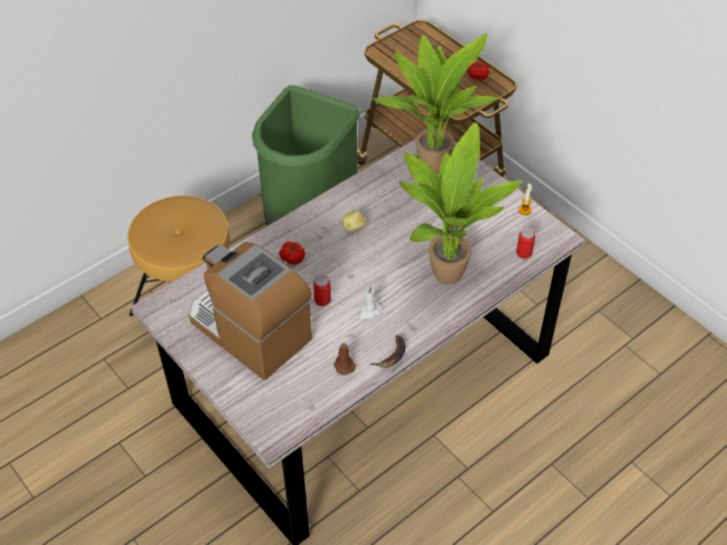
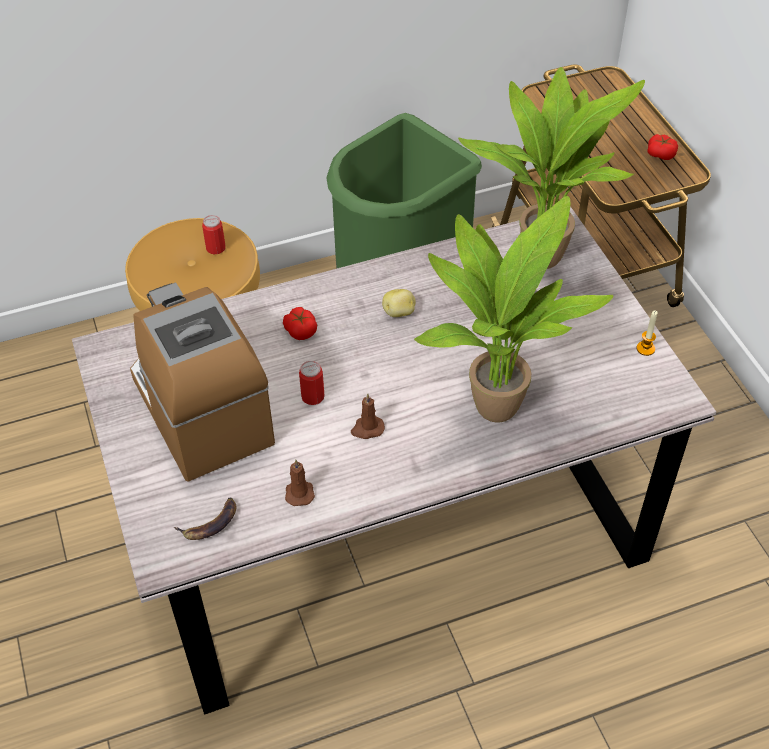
camera: 20 degrees right, 0 degrees up
white candle [359,286,381,319] -> brown candle [351,393,385,439]
banana [370,335,406,368] -> banana moved to [174,497,236,540]
can [516,228,535,259] -> can moved to [202,215,226,254]

